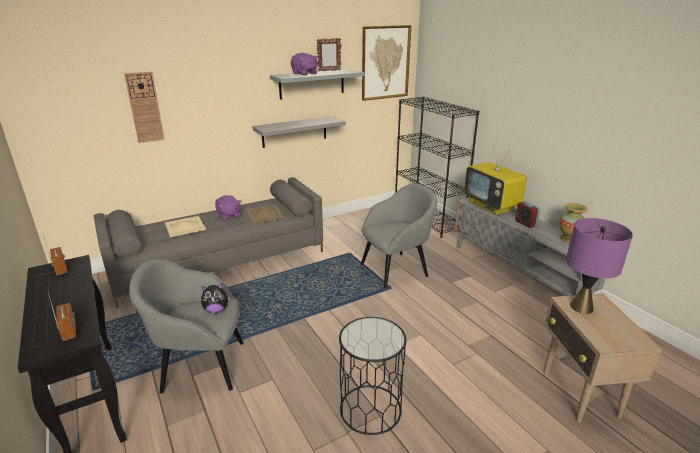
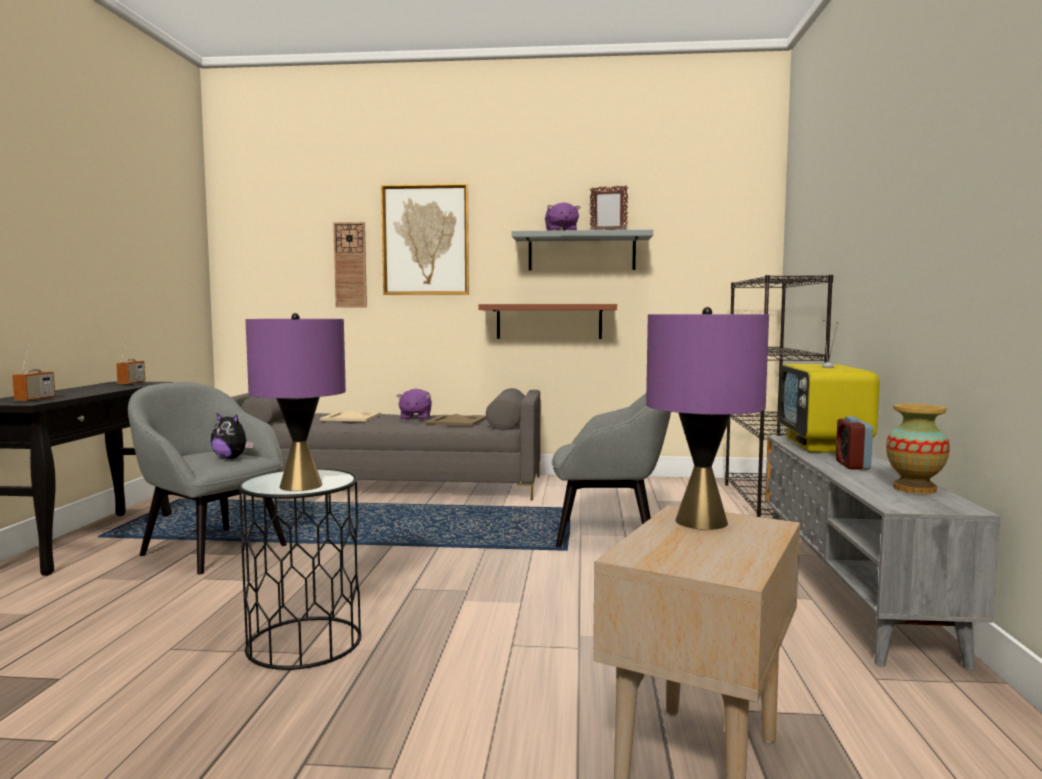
camera: 35 degrees right, 20 degrees down
grey shelf [252,116,346,148] -> brown shelf [478,304,617,339]
picture [362,25,412,101] -> picture moved to [381,184,469,295]
none -> purple table lamp [245,313,346,491]

